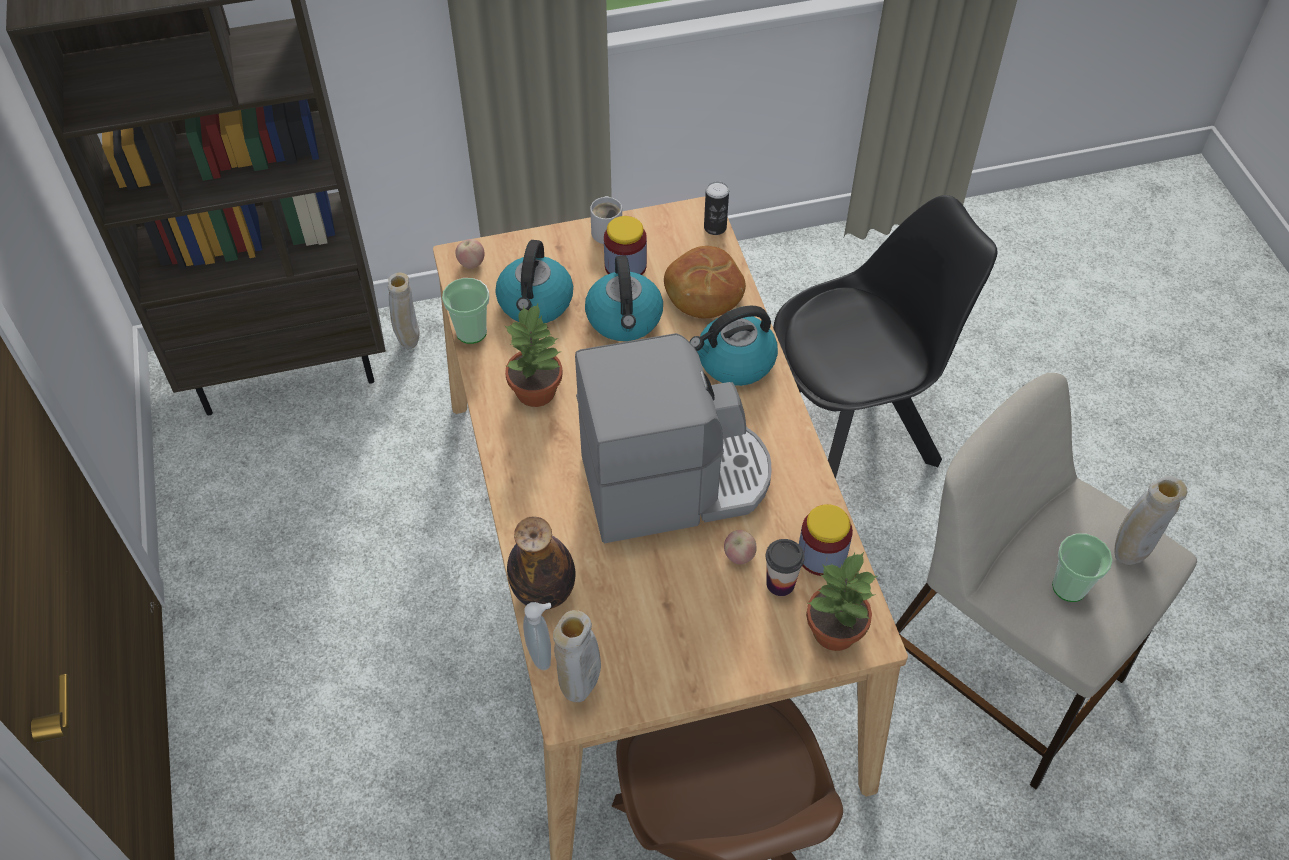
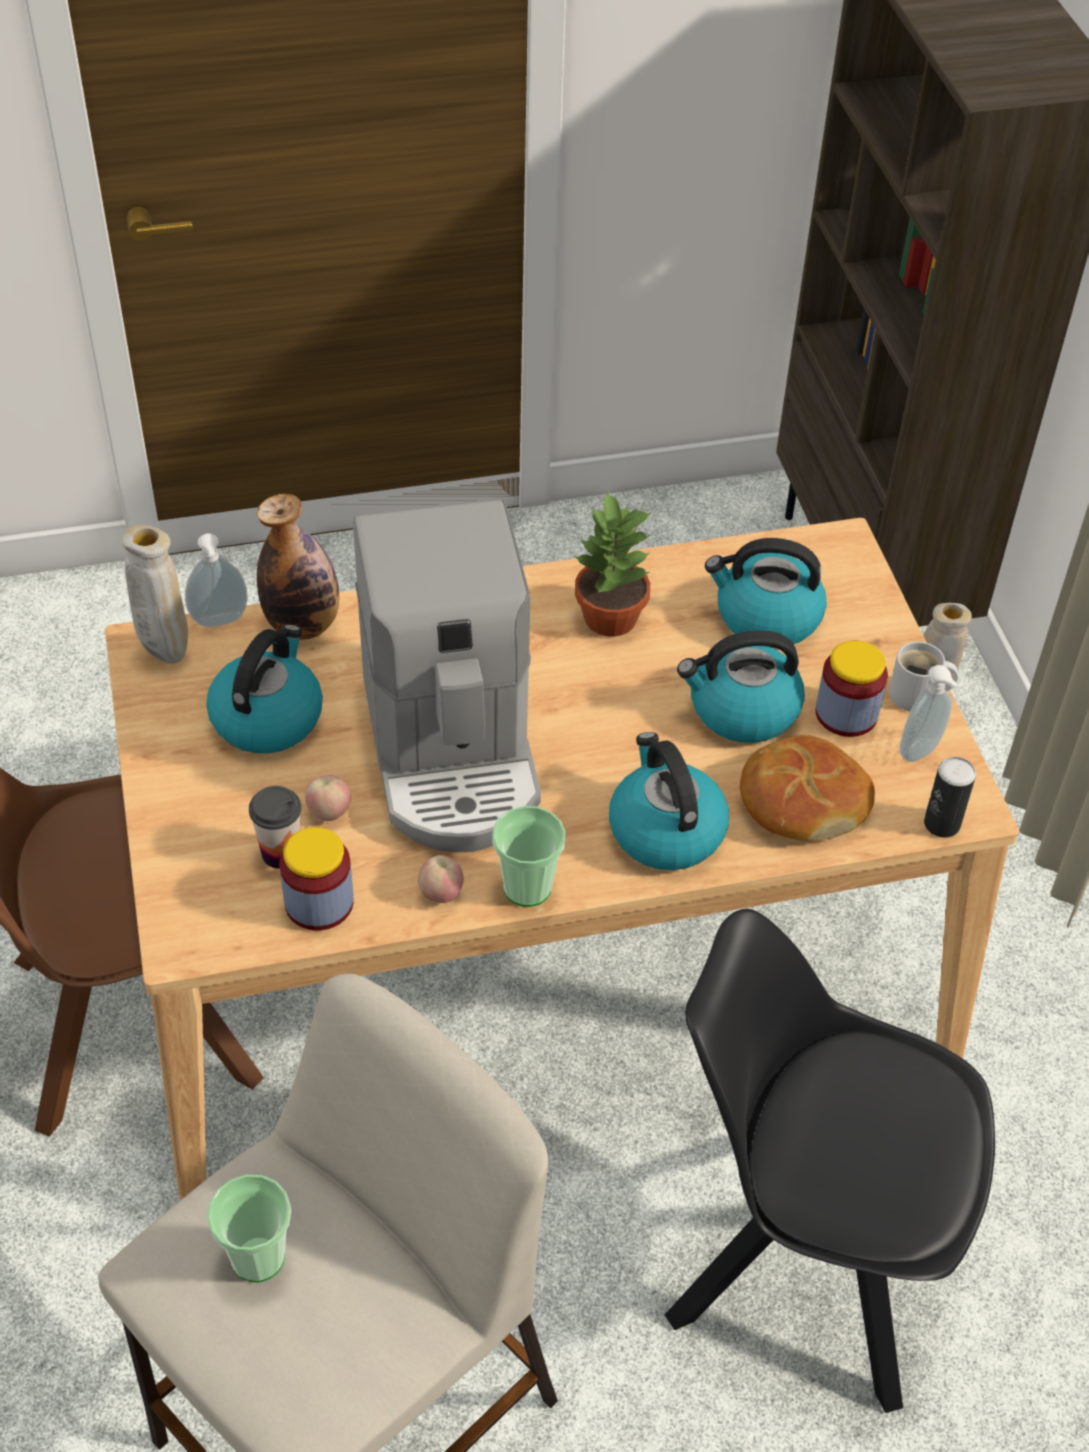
camera: 90 degrees right, 5 degrees down
cup [442,278,490,344] -> cup moved to [492,806,565,907]
apple [455,239,485,269] -> apple moved to [418,855,463,903]
black chair [773,195,997,479] -> black chair turned 135 degrees clockwise [665,909,995,1413]
potted plant [806,552,877,651] -> none
beige vase [1115,476,1187,565] -> none
none -> kettle [206,625,323,753]
none -> soap dispenser [900,665,958,762]

